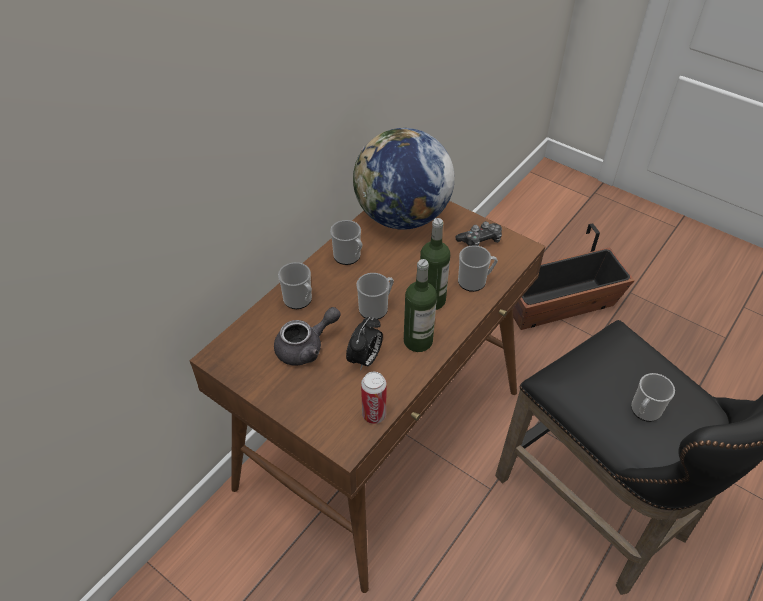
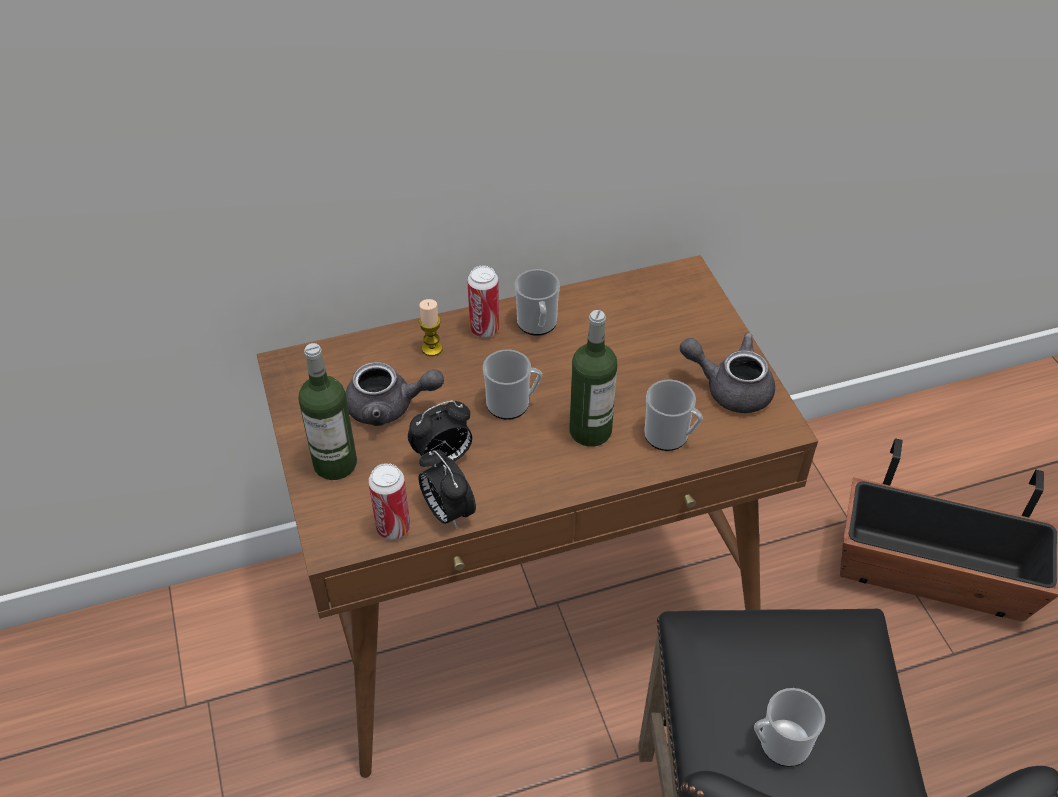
camera: 35 degrees right, 0 degrees up
mug [278,262,312,309] -> candle [419,299,443,356]
globe [353,128,454,230] -> none
bottle [404,259,437,352] -> bottle moved to [298,343,357,480]
game controller [456,221,502,246] -> grey teapot [680,333,775,413]
none -> alarm clock [418,450,476,529]
none -> can [467,266,500,337]

